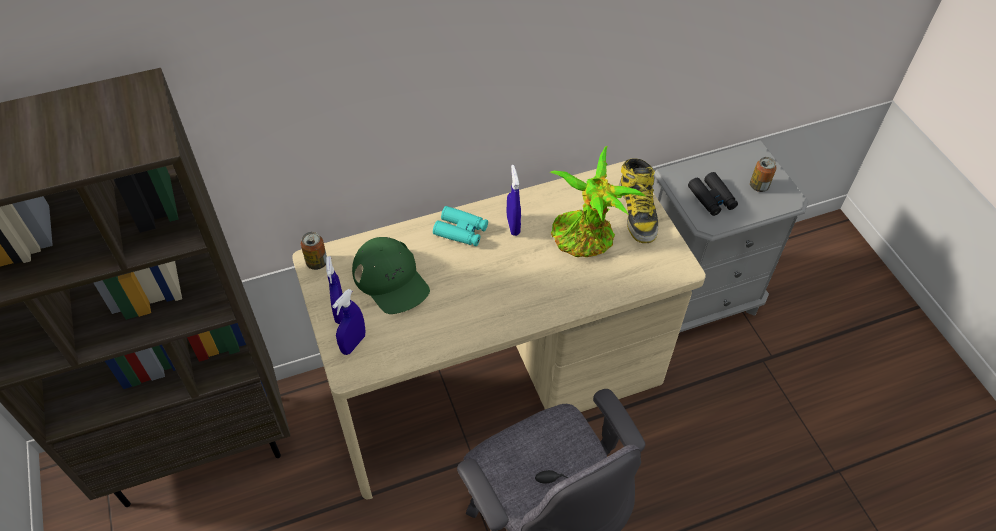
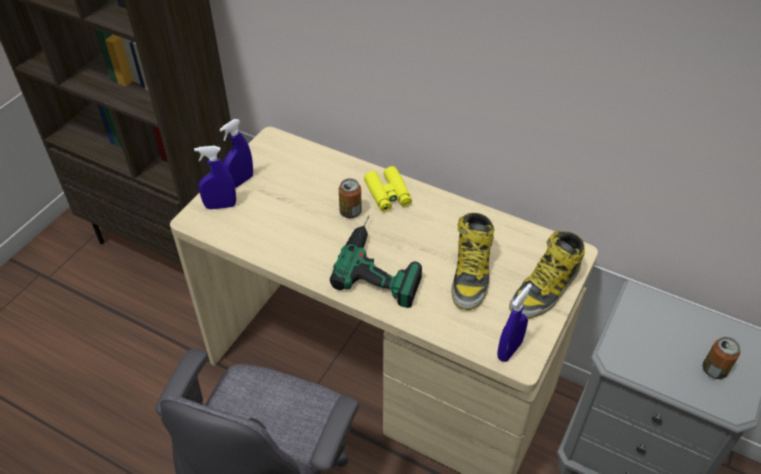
camera: 50 degrees right, 5 degrees down
can [301,232,327,270] -> can moved to [339,178,362,218]
green cap [352,237,430,314] -> none
turquoise binoculars [433,206,488,246] -> yellow binoculars [364,166,412,212]
blue spray bottle [507,165,521,236] -> blue spray bottle moved to [497,283,532,362]
potted plant [550,146,645,257] -> boot [451,213,494,310]
black binoculars [688,172,738,216] -> none
none -> power drill [330,215,422,308]

